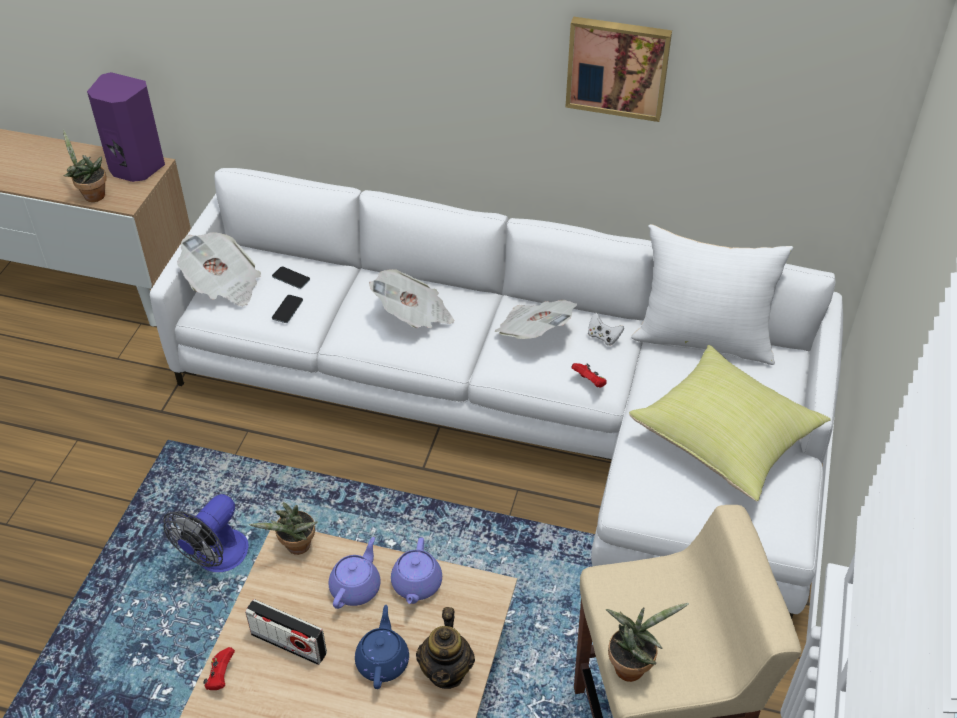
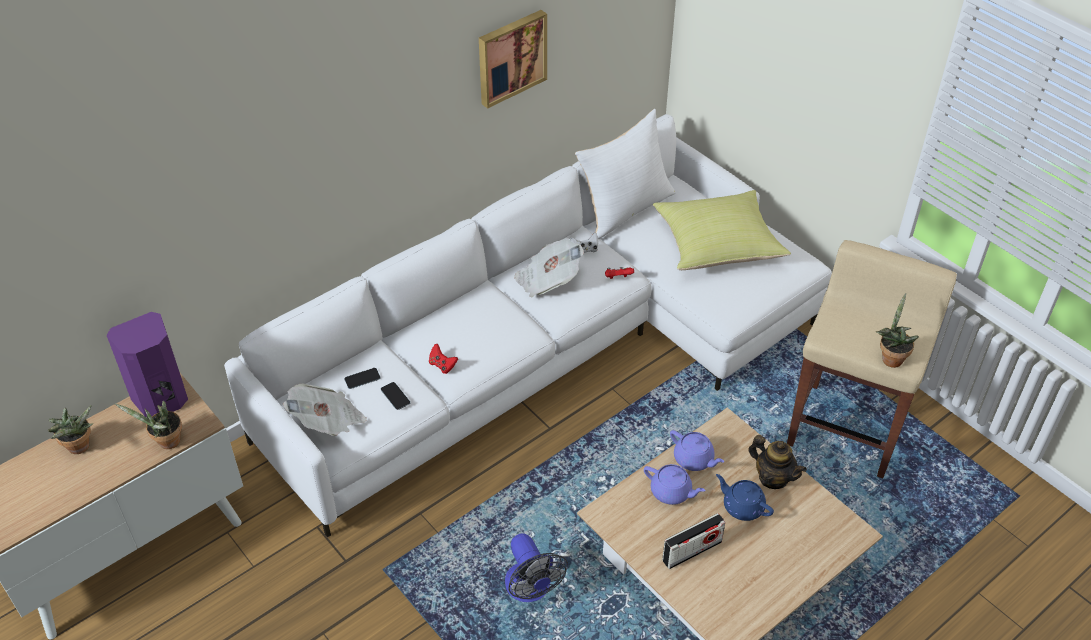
camera: 55 degrees left, 0 degrees up
red game controller [203,647,235,690] -> red game controller moved to [429,344,458,374]
potted plant [249,502,318,555] -> potted plant moved to [48,405,93,454]
purple teapot [328,537,381,609] -> purple teapot turned 150 degrees clockwise [644,464,706,505]
newspaper [369,269,455,328] -> none

